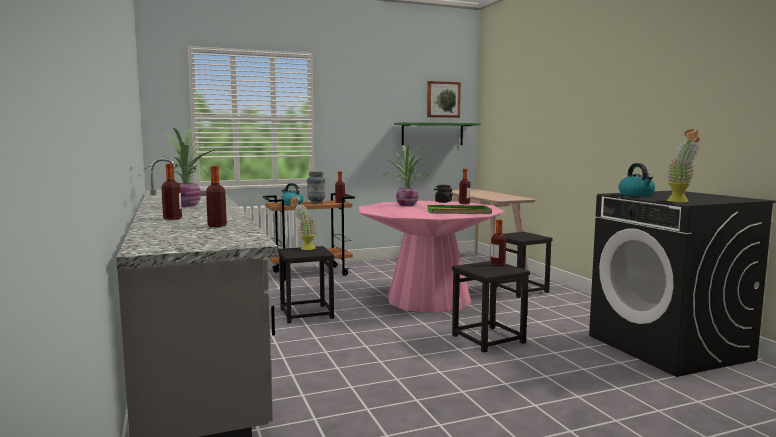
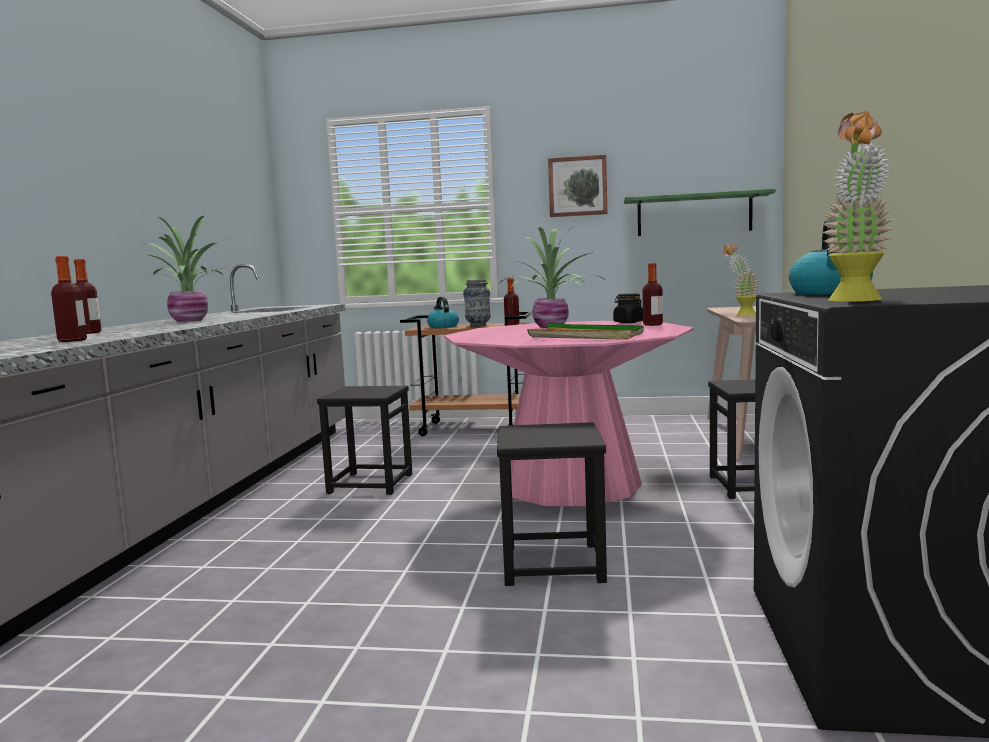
camera: 30 degrees right, 0 degrees up
potted plant [290,196,316,250] -> potted plant moved to [723,243,759,316]
picture [427,81,461,118] -> picture moved to [548,155,607,217]
bottle [491,220,506,266] -> none

